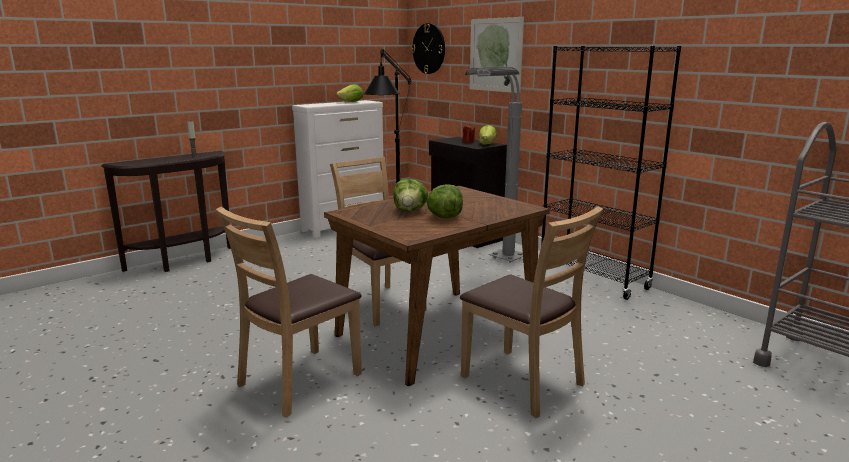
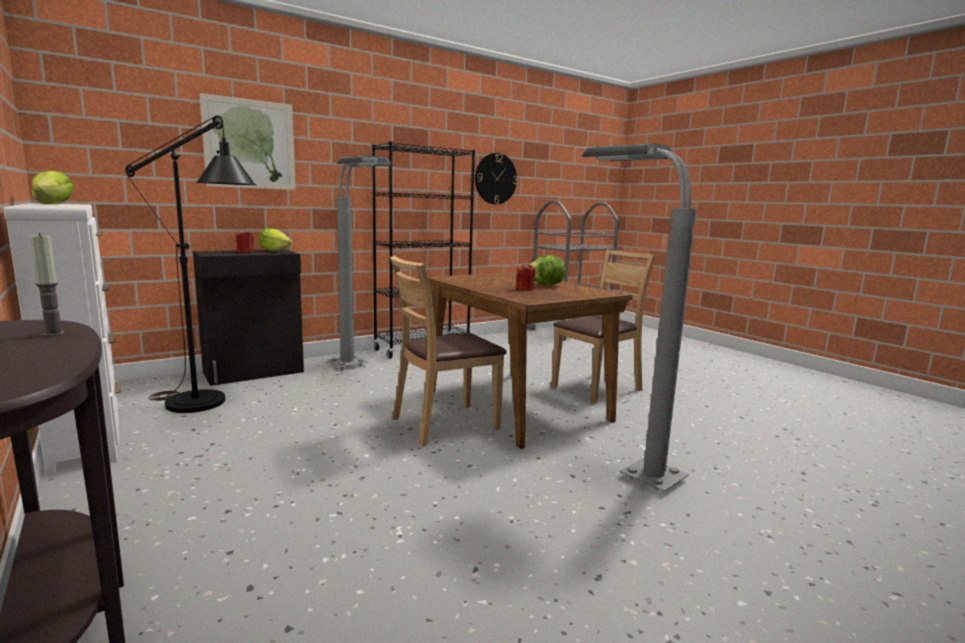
camera: 85 degrees left, 5 degrees down
brown chair [216,206,362,418] -> grey floor lamp [582,143,697,492]
lettuce [393,179,428,212] -> red candle [517,263,535,290]
wall clock [411,23,445,74] -> wall clock moved to [475,153,517,205]

